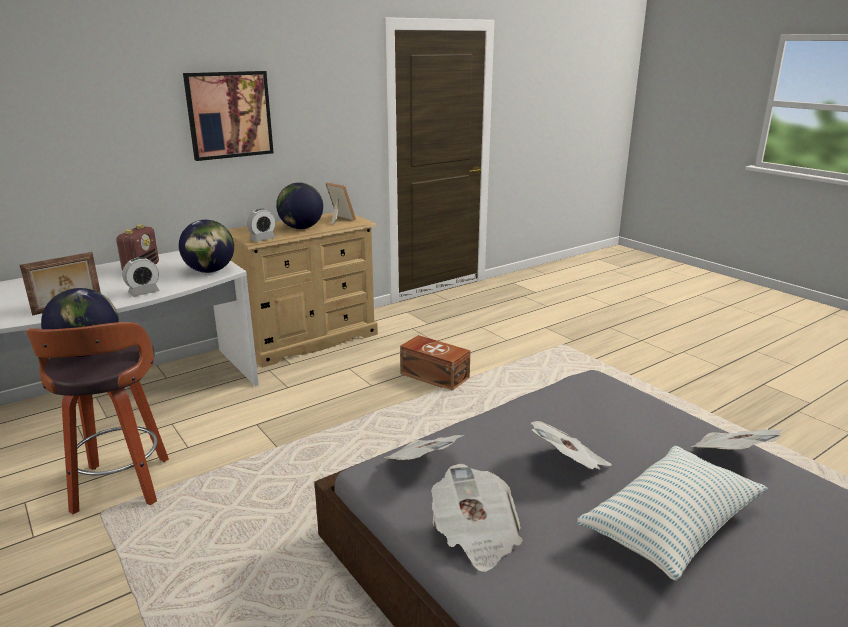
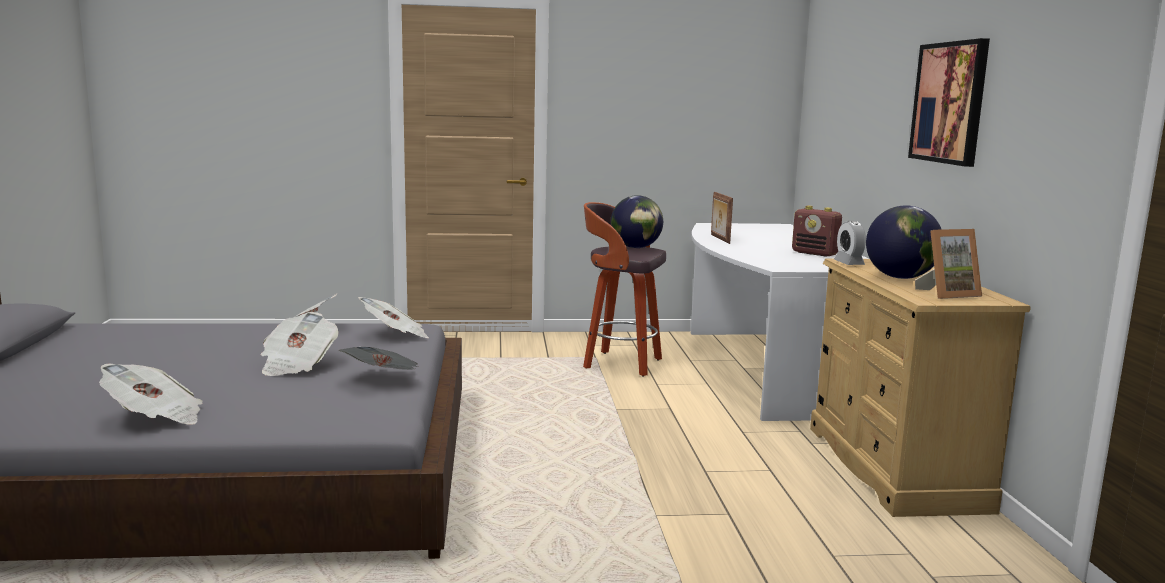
camera: 120 degrees right, 10 degrees down
alarm clock [122,257,160,297] -> none
globe [179,220,234,273] -> none
brown storage box [400,335,471,391] -> none
pillow [577,446,768,581] -> none
none -> newspaper [338,347,418,370]

